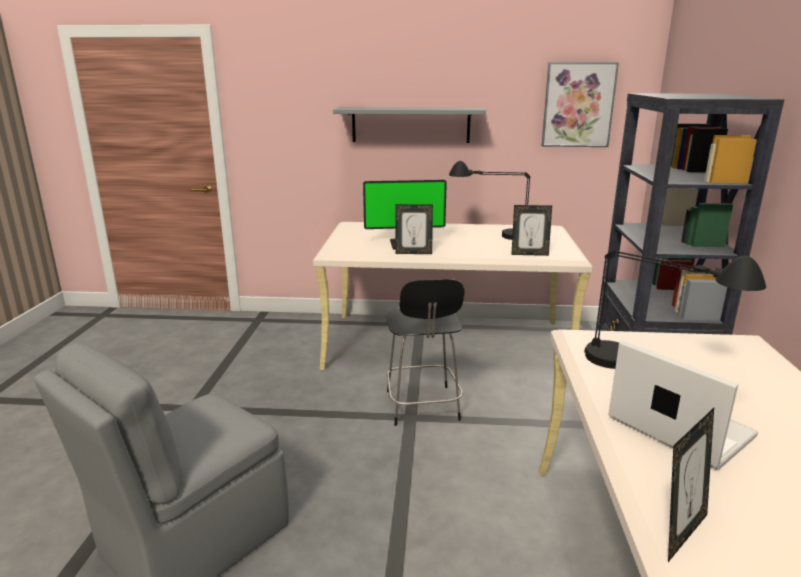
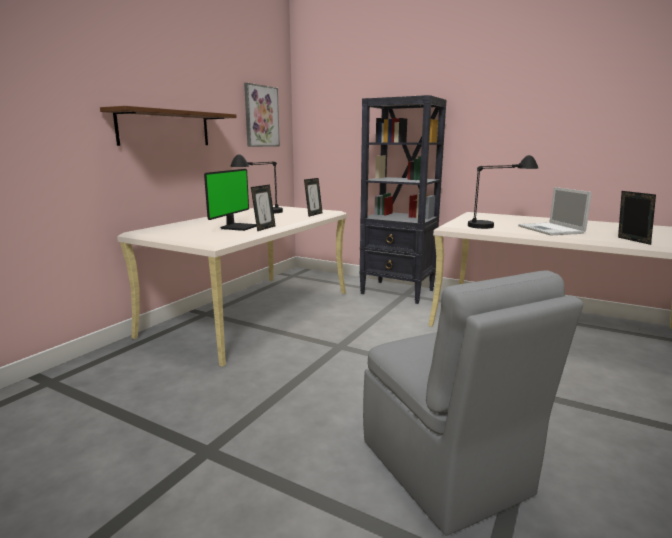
camera: 65 degrees left, 5 degrees down
grey shelf [333,107,486,143] -> brown shelf [100,106,237,146]
black chair [386,279,464,426] -> none
laptop [609,340,758,470] -> laptop turned 90 degrees counterclockwise [518,187,592,236]

